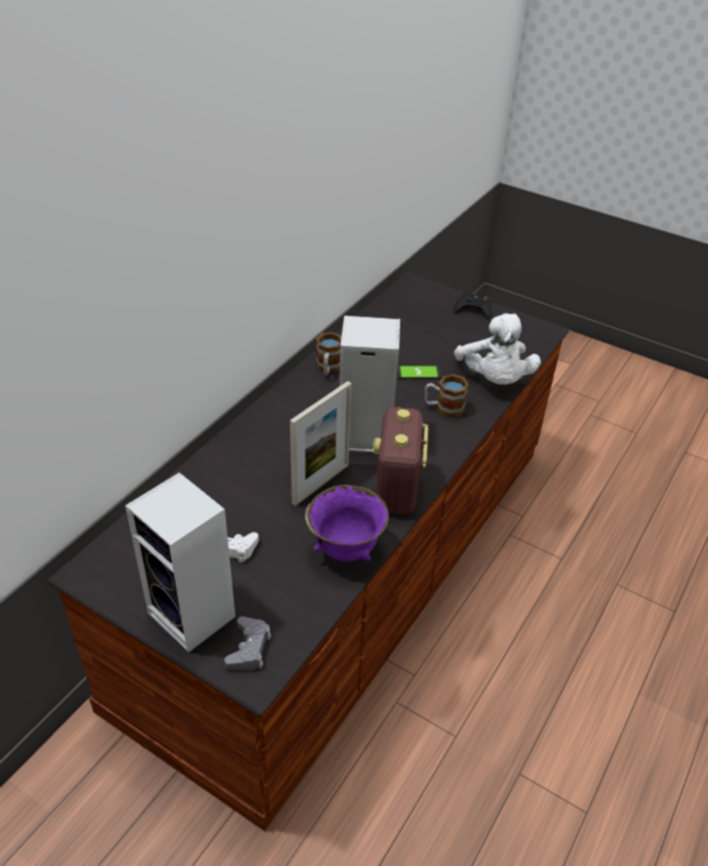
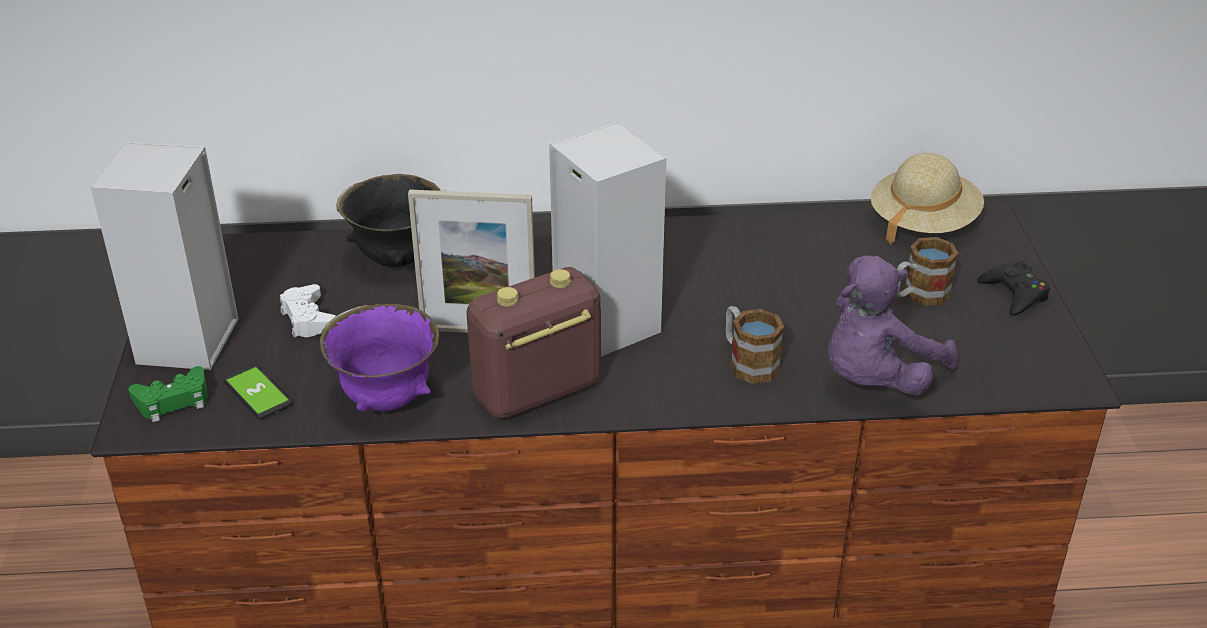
camera: 55 degrees right, 5 degrees down
grey game controller [224,616,271,671] -> green game controller [128,366,208,422]
mug [316,332,342,375] -> mug moved to [896,237,959,306]
phone [397,365,441,379] -> phone moved to [223,365,292,419]
white plush toy [454,313,541,385] -> purple plush toy [828,256,958,395]
none -> black bowl [336,174,441,267]
none -> beige hat [871,153,984,245]

